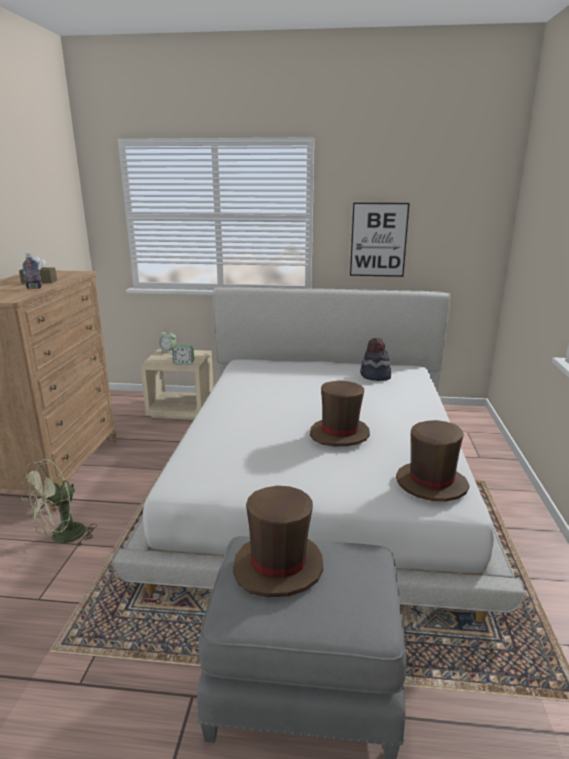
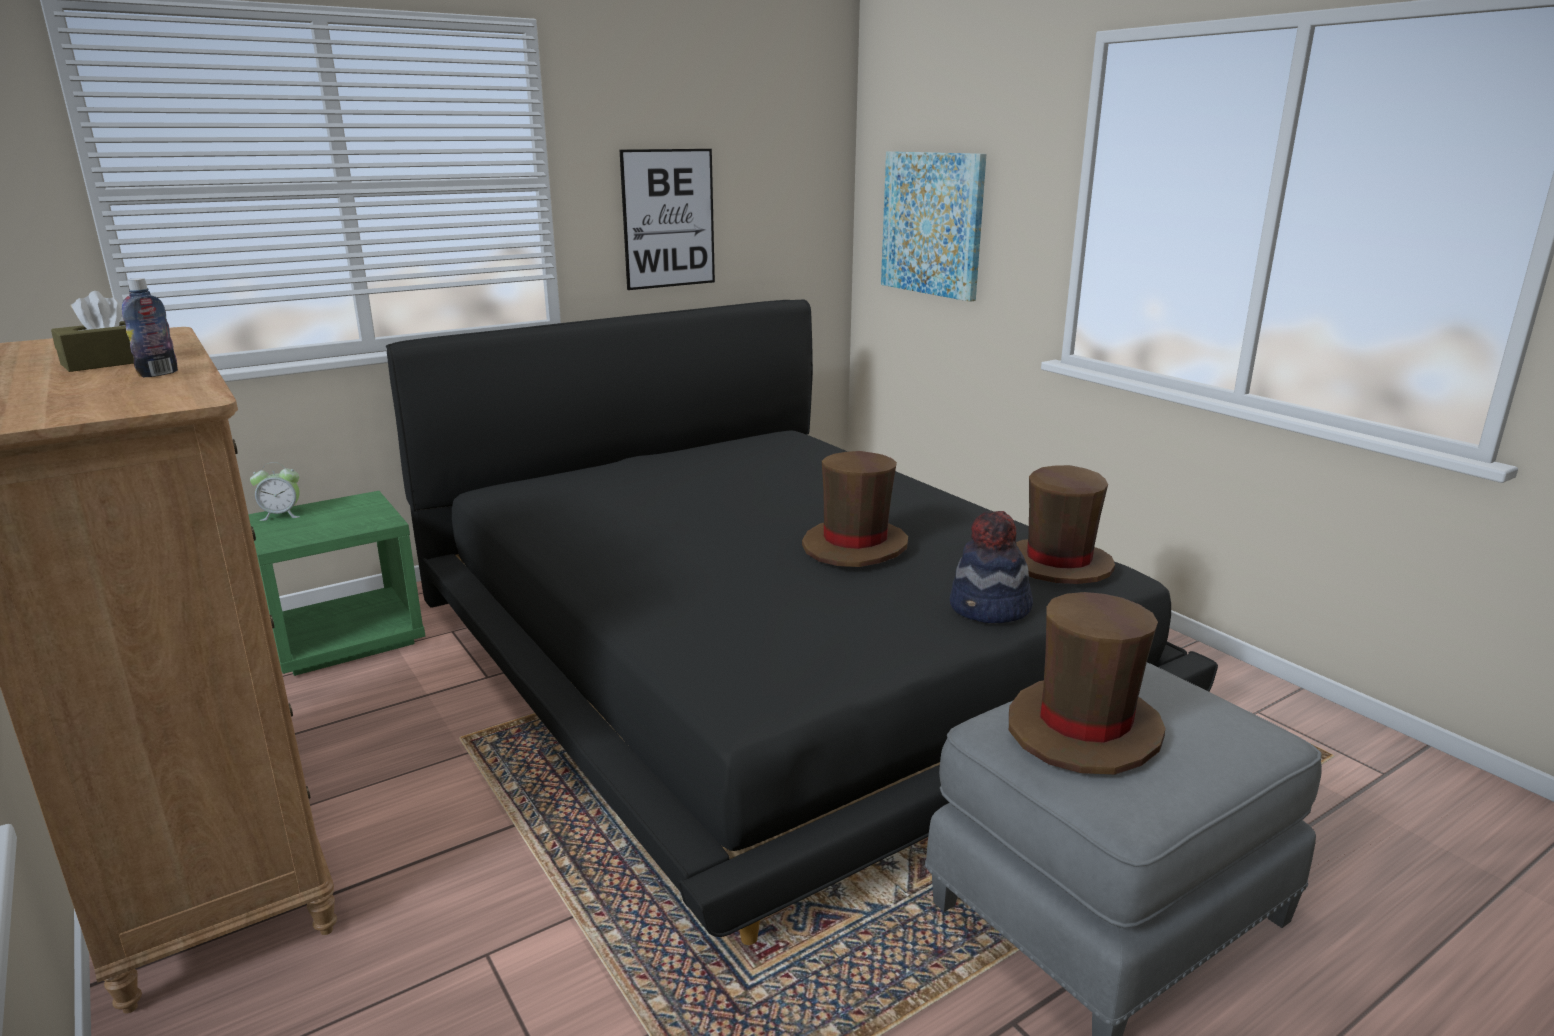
camera: 40 degrees left, 0 degrees up
green fan [21,459,97,548] -> none
white bed [112,287,525,622] -> black bed [386,300,1218,945]
beige nightstand [141,349,213,420] -> green nightstand [248,491,425,676]
alarm clock [172,345,194,365] -> none
hat [360,338,391,381] -> hat moved to [950,511,1033,623]
none -> picture [881,151,986,302]

